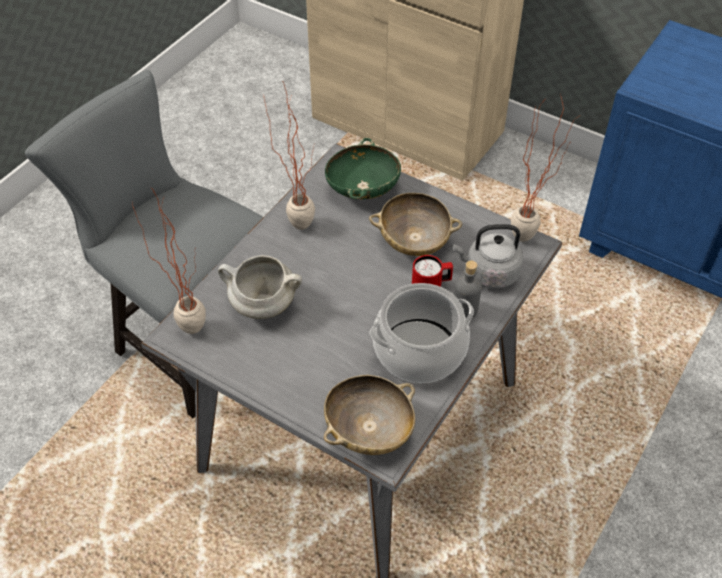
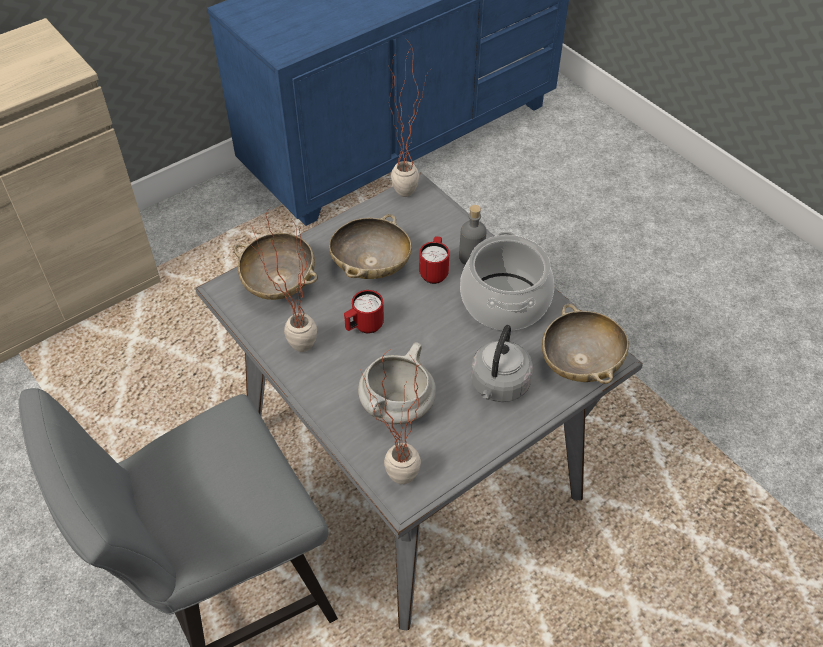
camera: 70 degrees left, 0 degrees up
green bowl [325,138,401,199] -> beige bowl [234,233,318,300]
grey kettle [453,224,523,289] -> grey kettle moved to [471,325,533,402]
none -> red mug [344,290,384,333]

